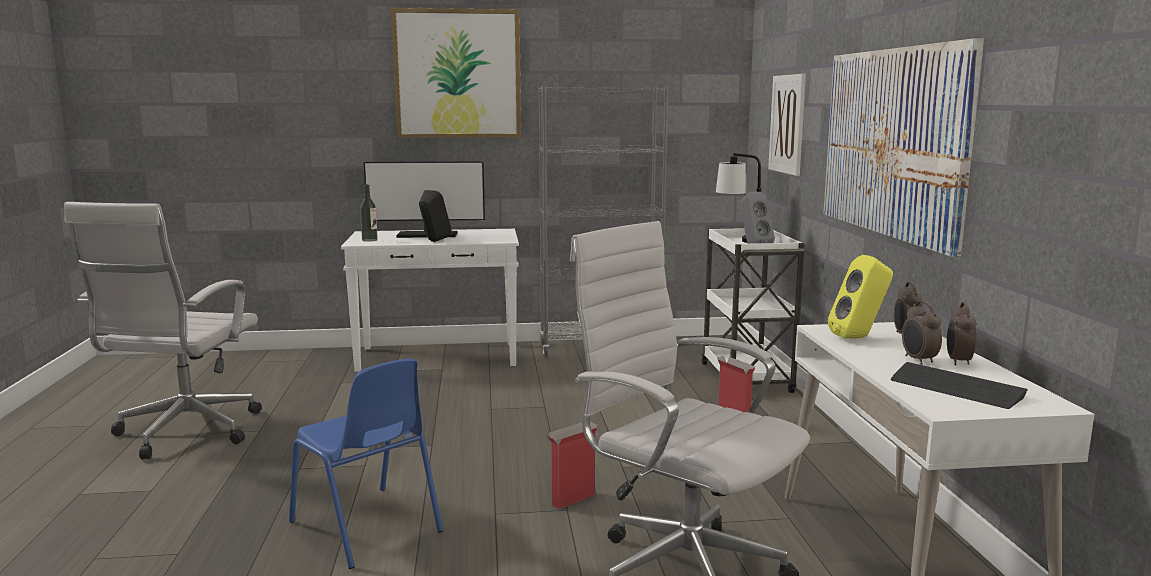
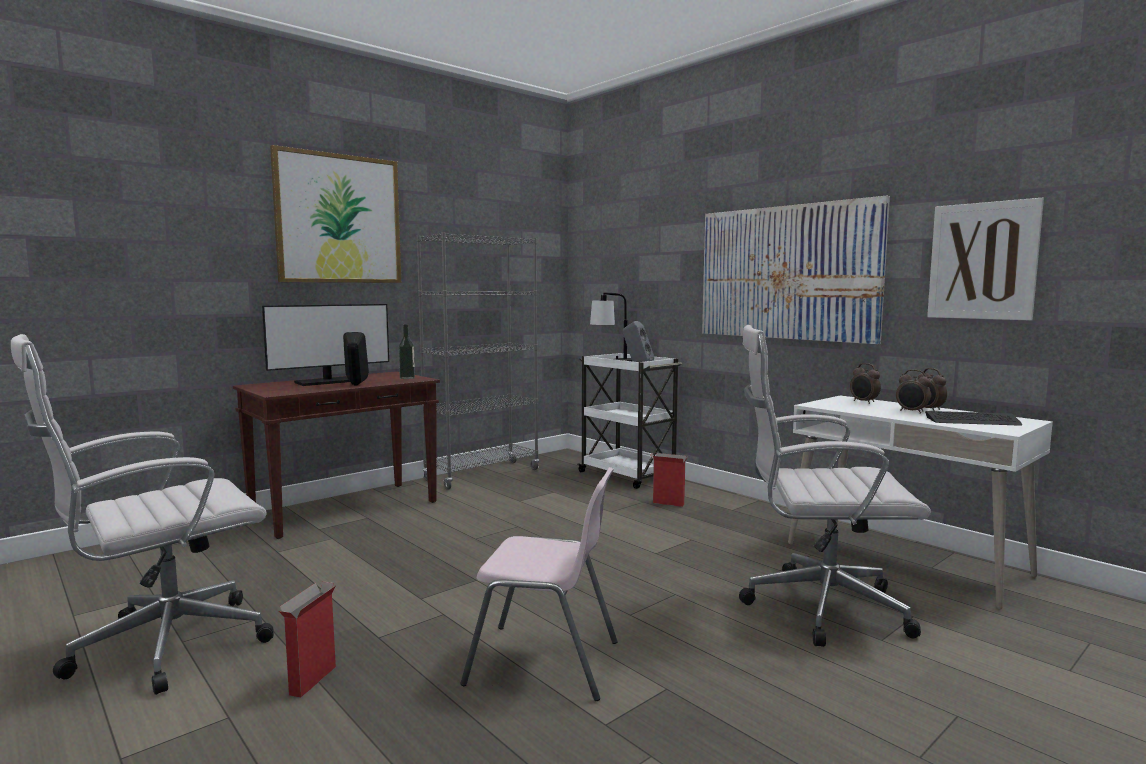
camera: 35 degrees left, 5 degrees down
white office chair [64,202,262,459] -> white office chair turned 75 degrees clockwise [11,334,274,695]
blue chair [289,358,443,569] -> pink chair [460,467,618,701]
white console table [341,229,519,372] -> brown console table [233,371,440,539]
bottle [360,184,378,242] -> bottle moved to [399,324,415,379]
cardboard box [547,422,598,509] -> cardboard box moved to [279,582,336,697]
picture [768,74,806,176] -> picture moved to [927,198,1044,321]
yellow speaker [828,255,893,339] -> none

